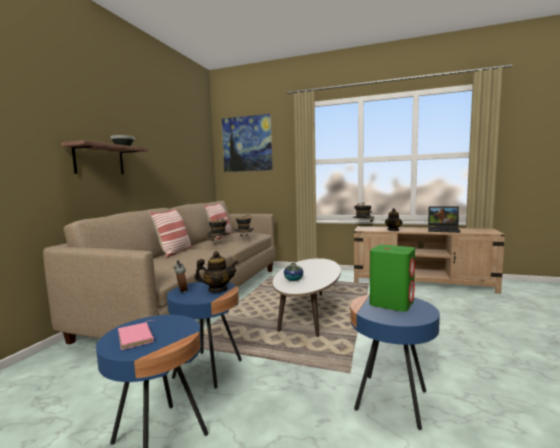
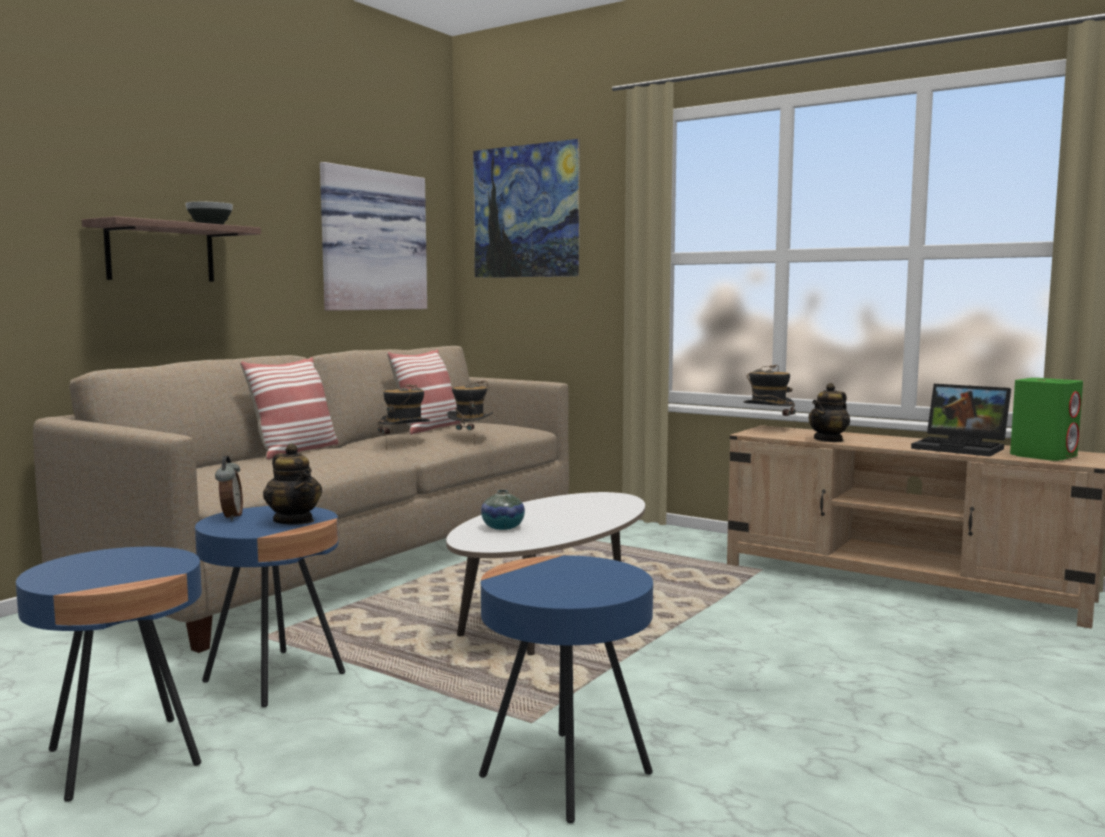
camera: 15 degrees right, 0 degrees up
pink book [118,321,154,350] -> none
teapot [195,251,238,292] -> teapot turned 45 degrees clockwise [263,443,322,525]
green speaker [370,245,415,312] -> green speaker moved to [1010,378,1083,461]
none -> picture [320,162,427,311]

